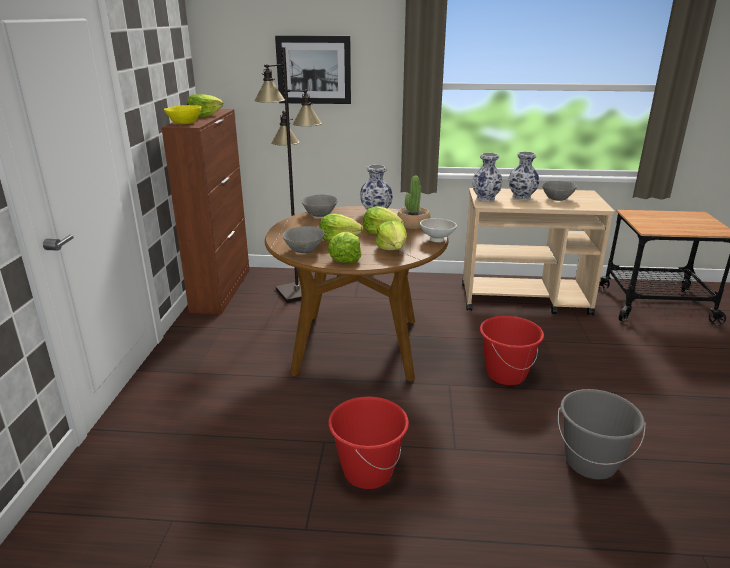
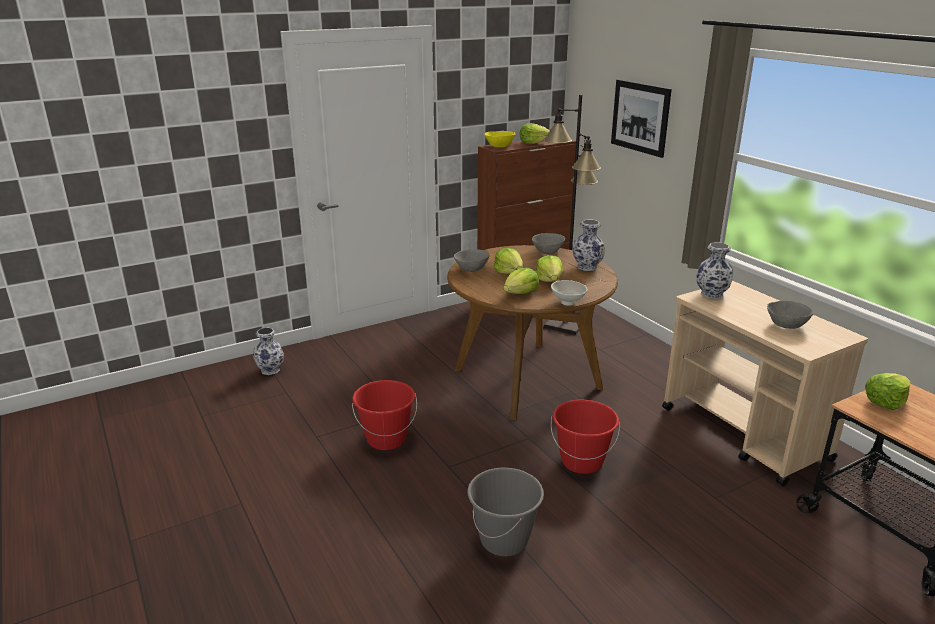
camera: 55 degrees right, 0 degrees up
lettuce [328,232,362,263] -> lettuce moved to [865,373,910,410]
potted plant [397,176,430,229] -> none
vase [509,152,539,200] -> vase moved to [253,327,284,375]

